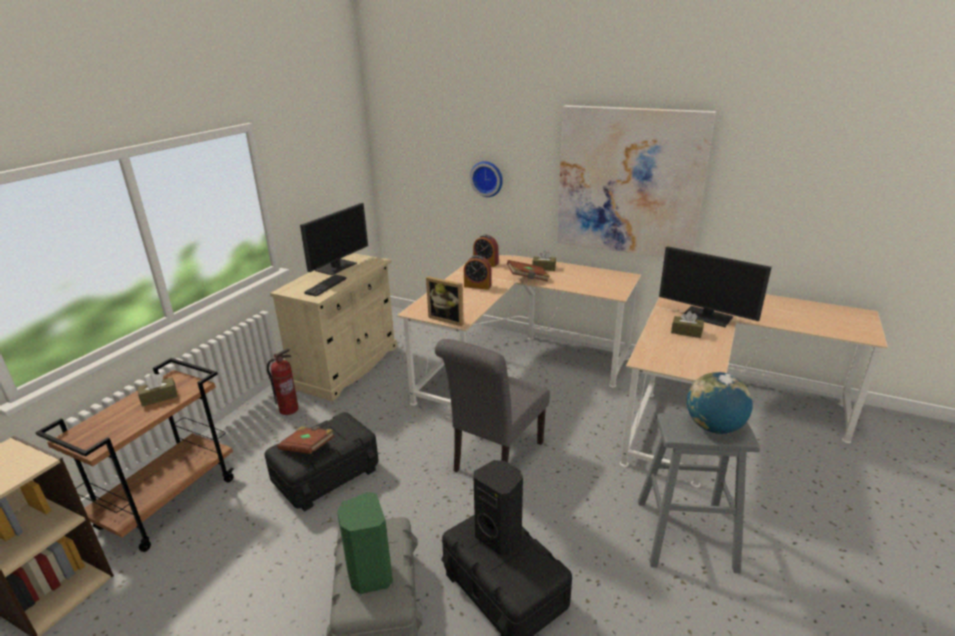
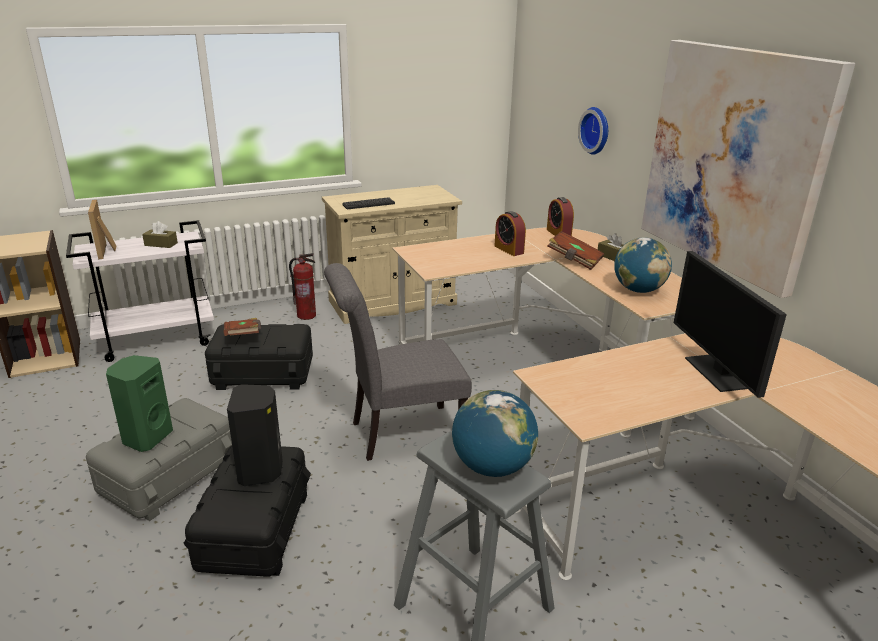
camera: 40 degrees right, 0 degrees up
brown cart [35,358,234,552] -> white cart [66,220,214,362]
monitor [300,203,368,275] -> none
picture frame [426,276,464,326] -> picture frame moved to [88,200,116,259]
brown tissue box [671,311,704,338] -> none
none -> globe [614,237,672,293]

